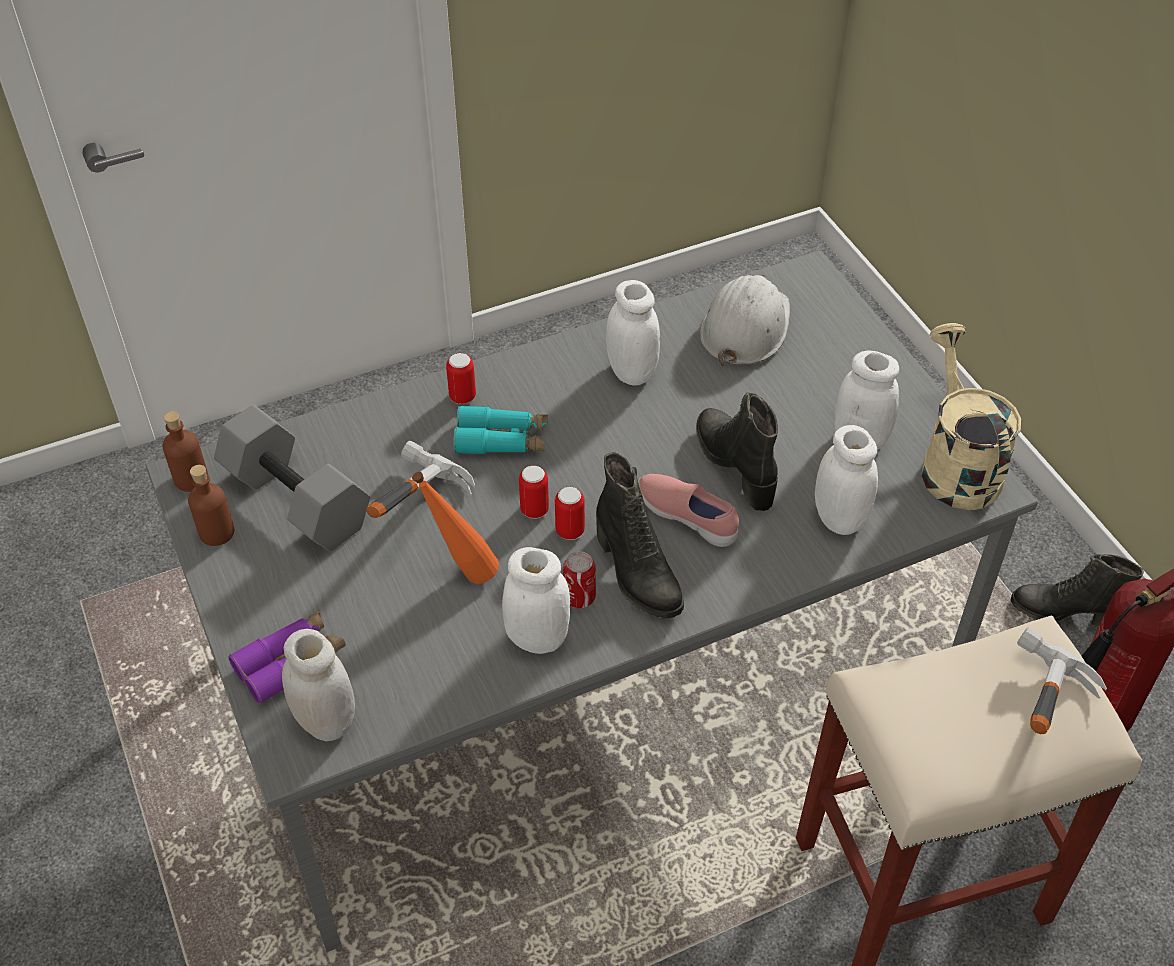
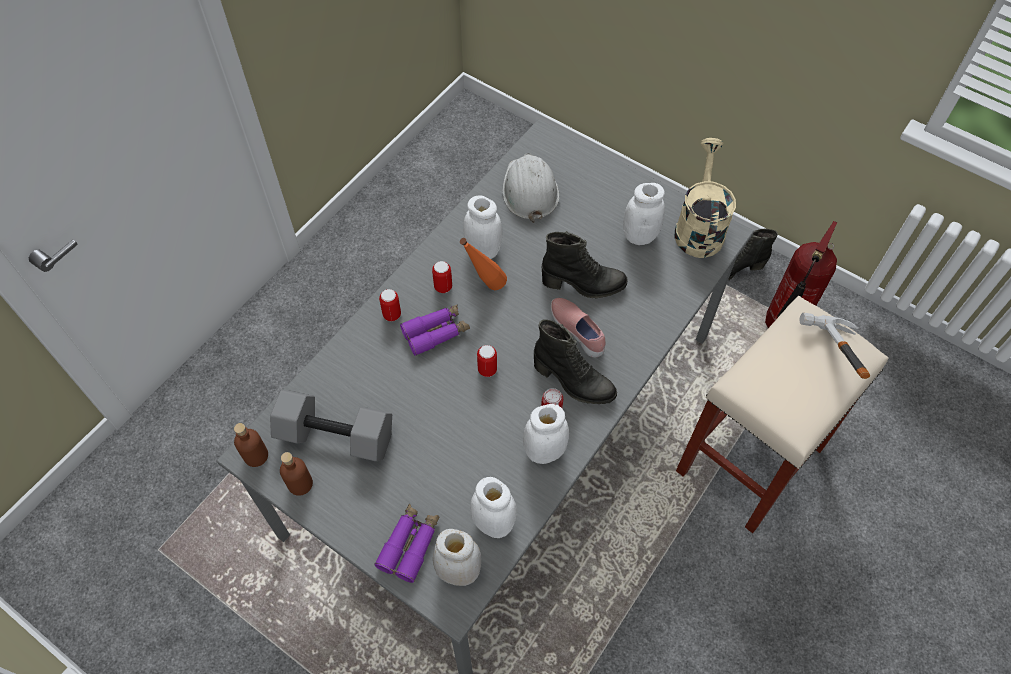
camera: 30 degrees left, 10 degrees up
hammer [366,441,475,518] -> none
orange bottle [412,472,499,584] -> orange bottle moved to [460,238,507,290]
turquoise binoculars [453,405,548,454] -> purple binoculars [400,304,470,356]
can [555,487,585,540] -> can moved to [432,261,452,293]
pink shoe [638,474,739,547] -> pink shoe turned 45 degrees clockwise [551,298,605,357]
black boot [696,393,778,511] -> black boot turned 150 degrees clockwise [542,231,628,298]
white jar [815,425,878,535] -> white jar moved to [470,477,517,538]
beige watering can [922,323,1021,510] -> beige watering can turned 45 degrees clockwise [675,138,736,258]

